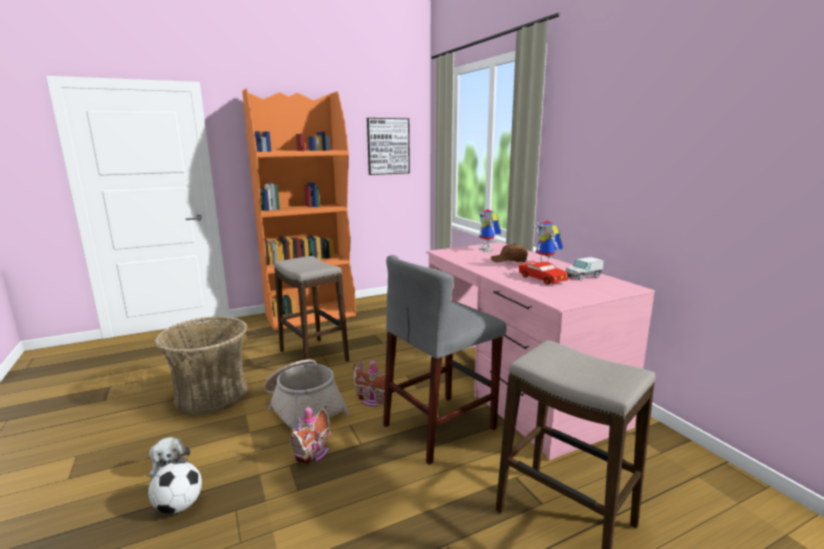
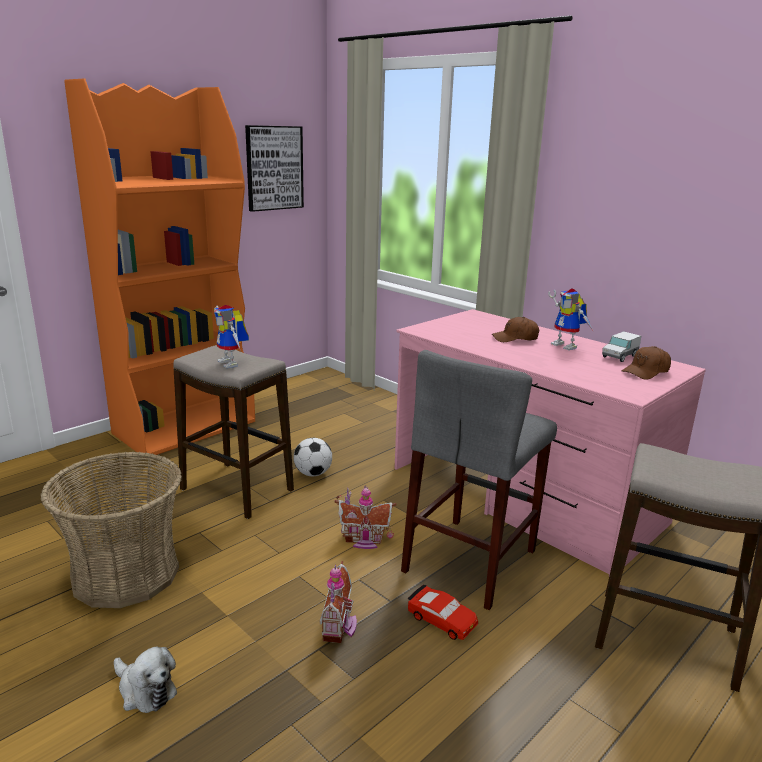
camera: 20 degrees left, 5 degrees up
football [148,461,202,514] -> football moved to [294,438,332,477]
basket [264,359,350,435] -> none
toy robot [478,209,501,252] -> toy robot moved to [214,305,249,368]
red toy car [519,261,568,285] -> red toy car moved to [407,585,478,640]
none -> brown cap [622,346,671,380]

